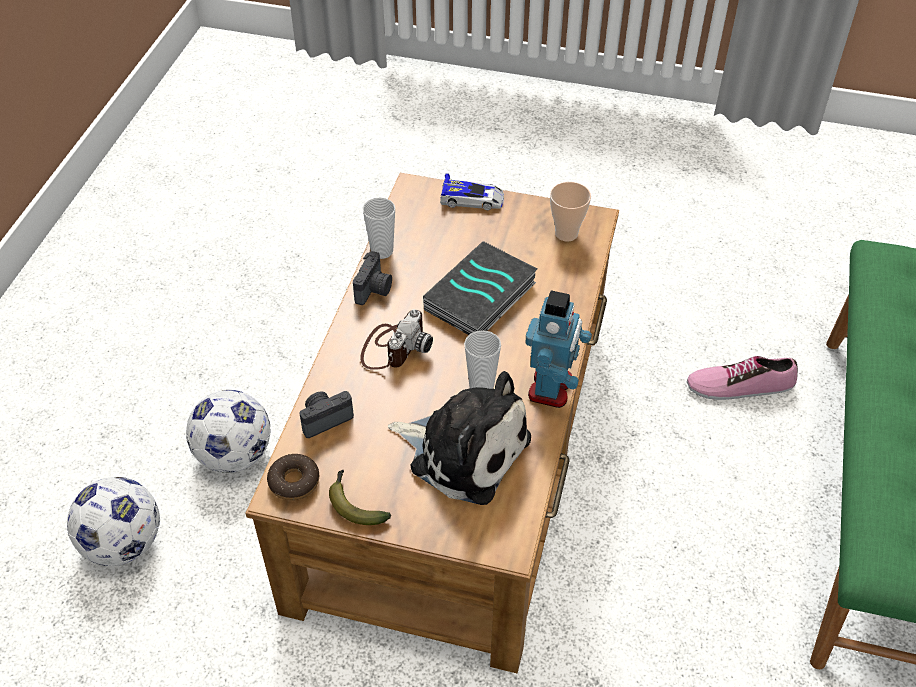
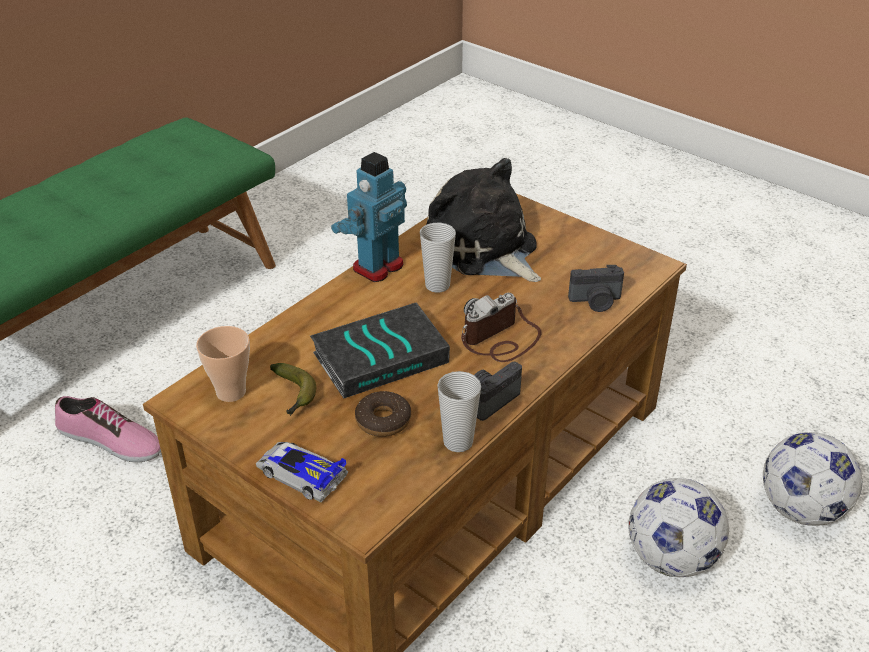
camera: 155 degrees left, 10 degrees down
donut [267,454,319,501] -> donut moved to [355,391,411,437]
banana [329,470,391,525] -> banana moved to [270,363,316,416]

